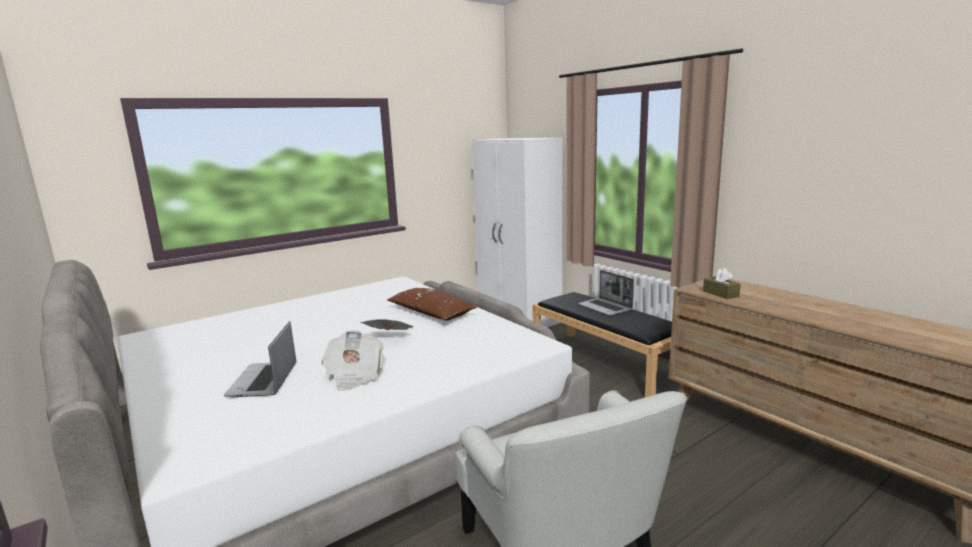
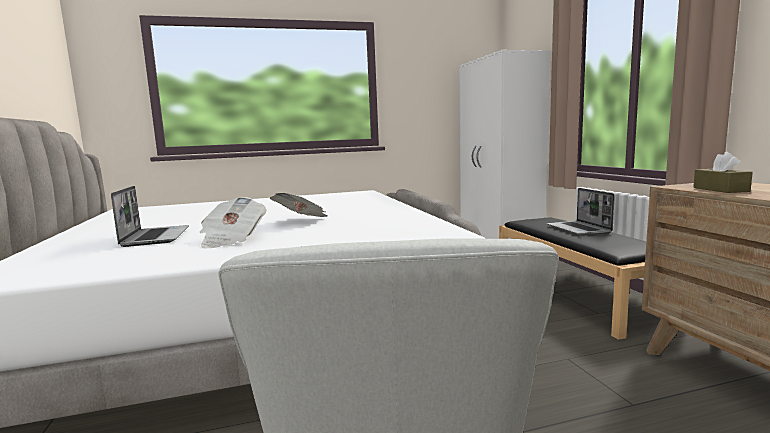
camera: 20 degrees right, 5 degrees down
laptop [224,321,296,397] -> laptop turned 150 degrees clockwise [111,186,189,247]
brown pillow [387,288,478,321] -> none

